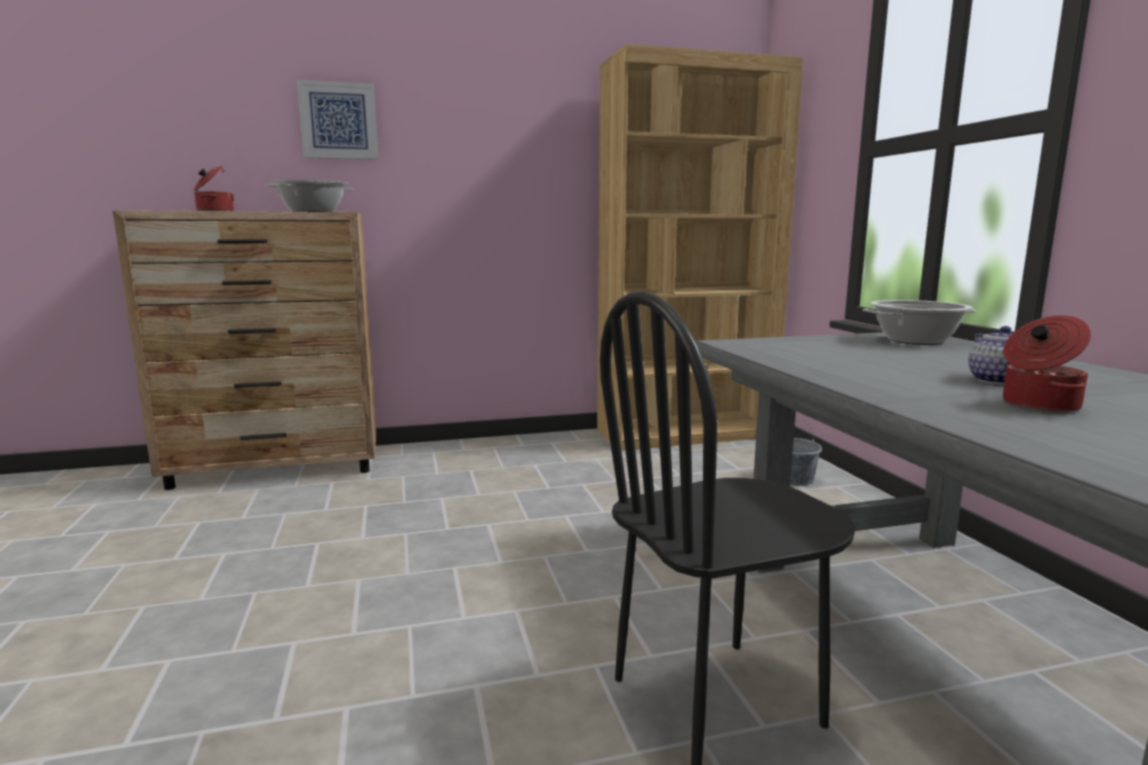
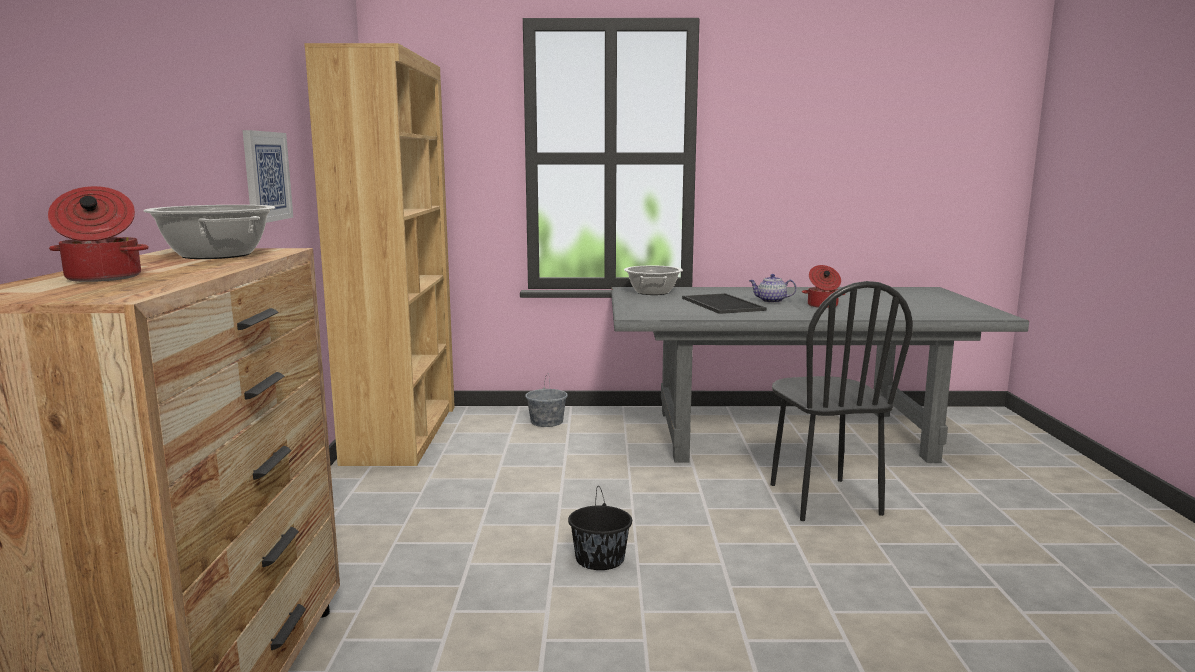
camera: 75 degrees left, 0 degrees up
picture [297,80,378,160] -> picture moved to [242,130,293,223]
none -> black bucket [568,486,632,570]
none -> tray [682,293,766,314]

